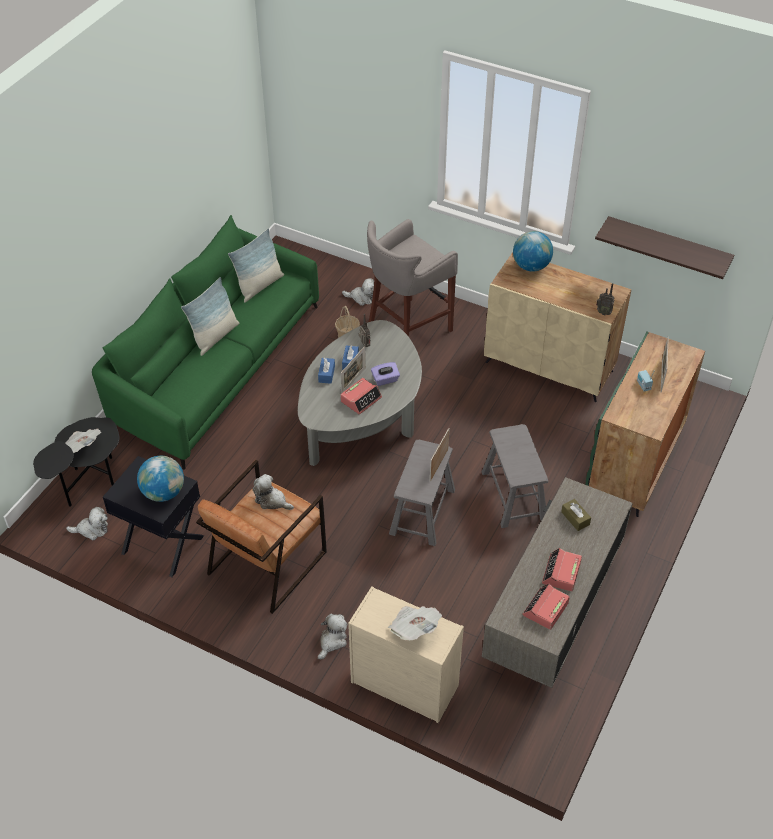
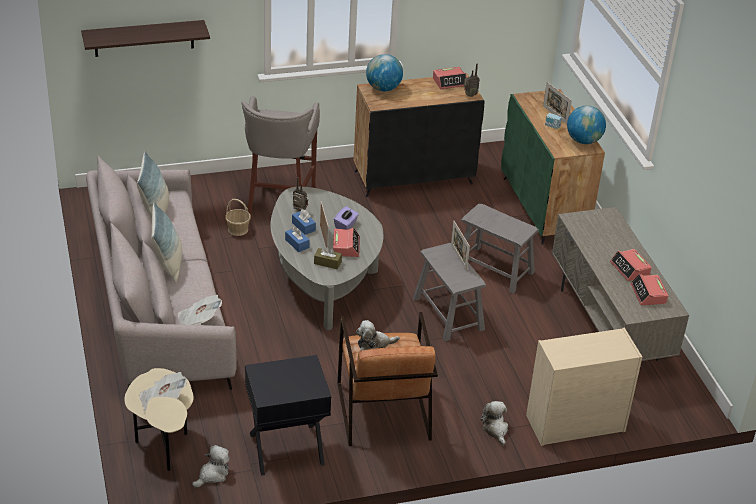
camera: 45 degrees left, 10 degrees down
black side table [33,417,119,507] -> beige side table [125,368,194,471]
green sofa [92,215,319,470] -> grey sofa [86,155,237,390]
globe [137,456,184,502] -> globe moved to [567,106,606,144]
plush toy [342,278,374,306] -> none
newspaper [388,606,442,640] -> newspaper moved to [178,295,222,325]
beige cabinet [484,252,631,402] -> black cabinet [353,74,485,197]
brown tissue box [561,499,591,531] -> brown tissue box moved to [314,247,342,269]
shelf [595,216,734,279] -> shelf moved to [81,20,210,57]
none -> alarm clock [433,67,467,89]

